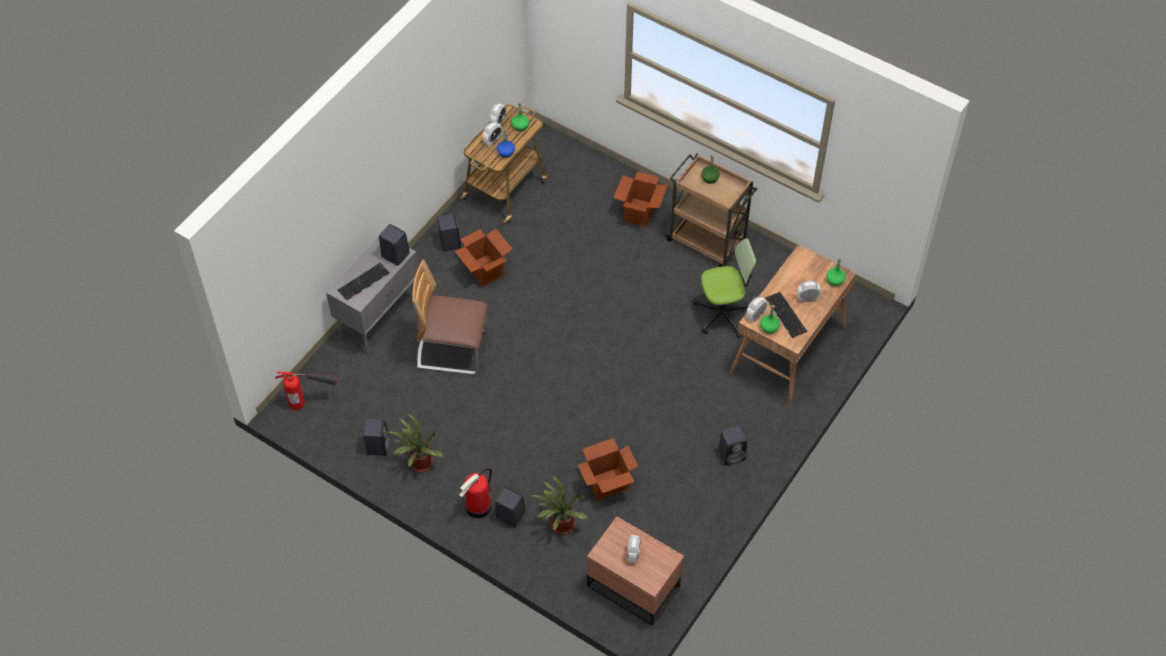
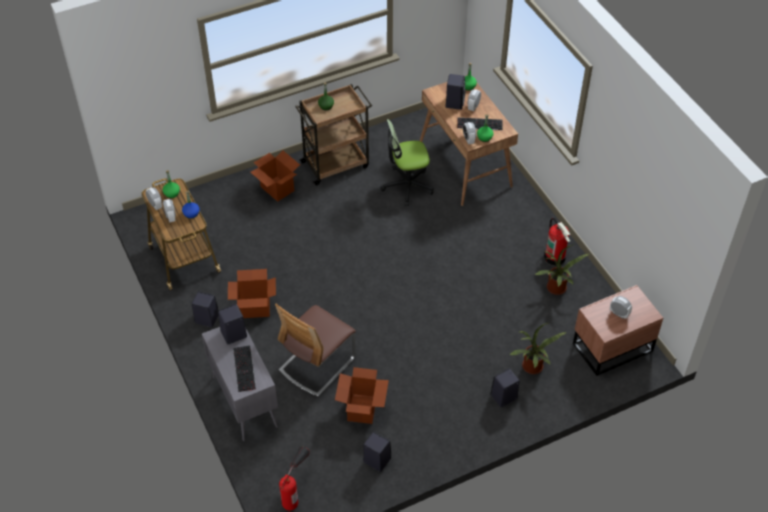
camera: 60 degrees left, 5 degrees down
potted plant [387,414,443,472] -> potted plant moved to [535,244,589,295]
fire extinguisher [459,468,492,518] -> fire extinguisher moved to [544,218,571,266]
cardboard box [578,438,638,500] -> cardboard box moved to [335,367,389,424]
office chair [692,238,756,338] -> office chair turned 120 degrees counterclockwise [380,119,433,206]
black speaker [718,426,747,466] -> black speaker moved to [446,74,466,110]

